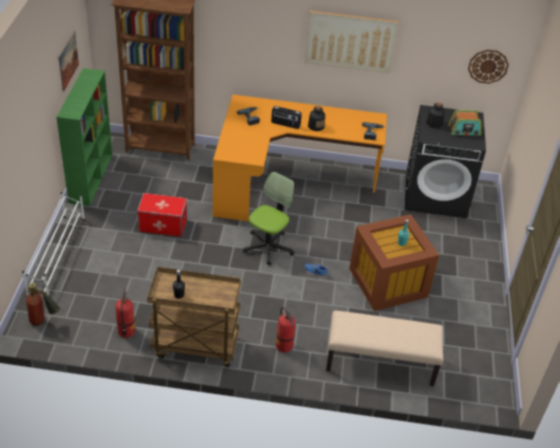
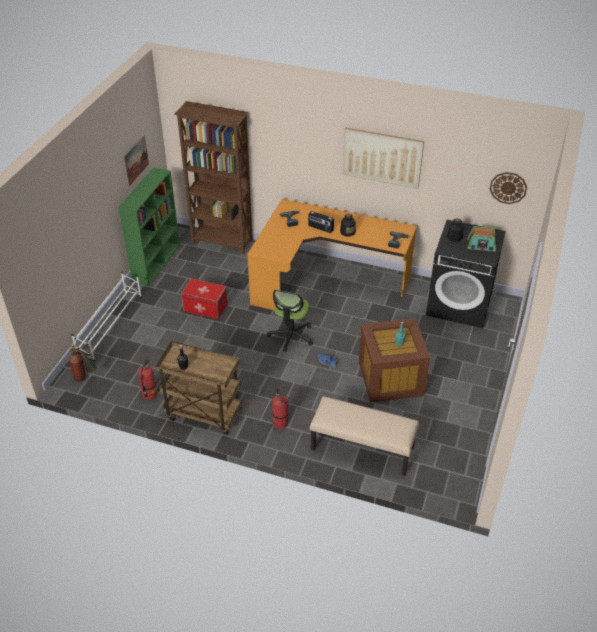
camera: 15 degrees right, 0 degrees up
office chair [243,172,295,266] -> office chair turned 150 degrees clockwise [267,290,313,352]

